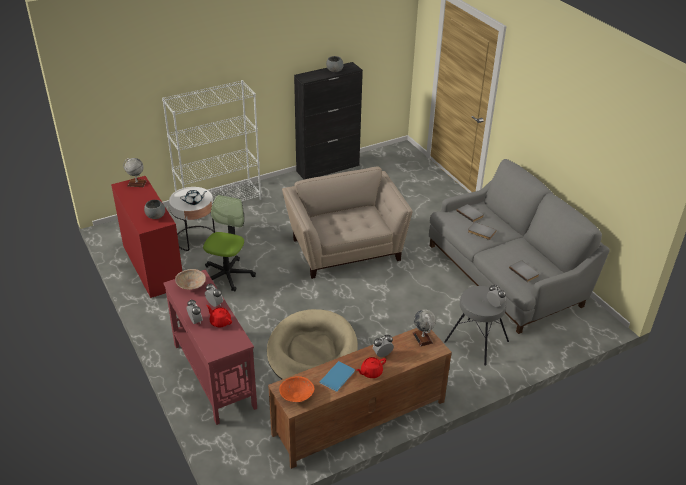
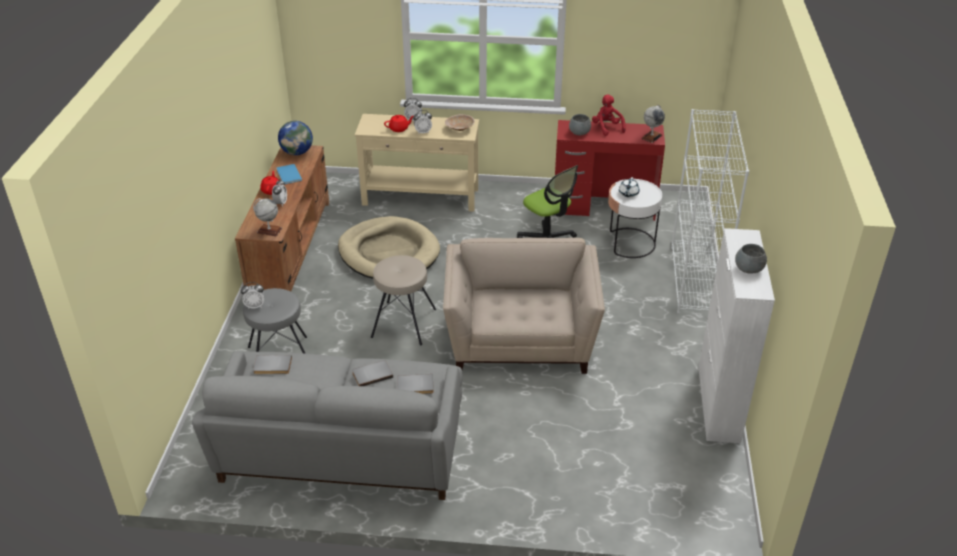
camera: 125 degrees right, 0 degrees up
red console table [163,270,257,425] -> beige console table [355,114,479,212]
orange bowl [279,376,314,402] -> globe [278,121,313,155]
beige armchair [282,167,413,279] -> beige armchair turned 105 degrees counterclockwise [443,238,605,374]
black cabinet [294,62,363,179] -> white cabinet [698,228,775,443]
none -> beige stool [371,255,436,345]
none -> red plush toy [592,94,626,136]

